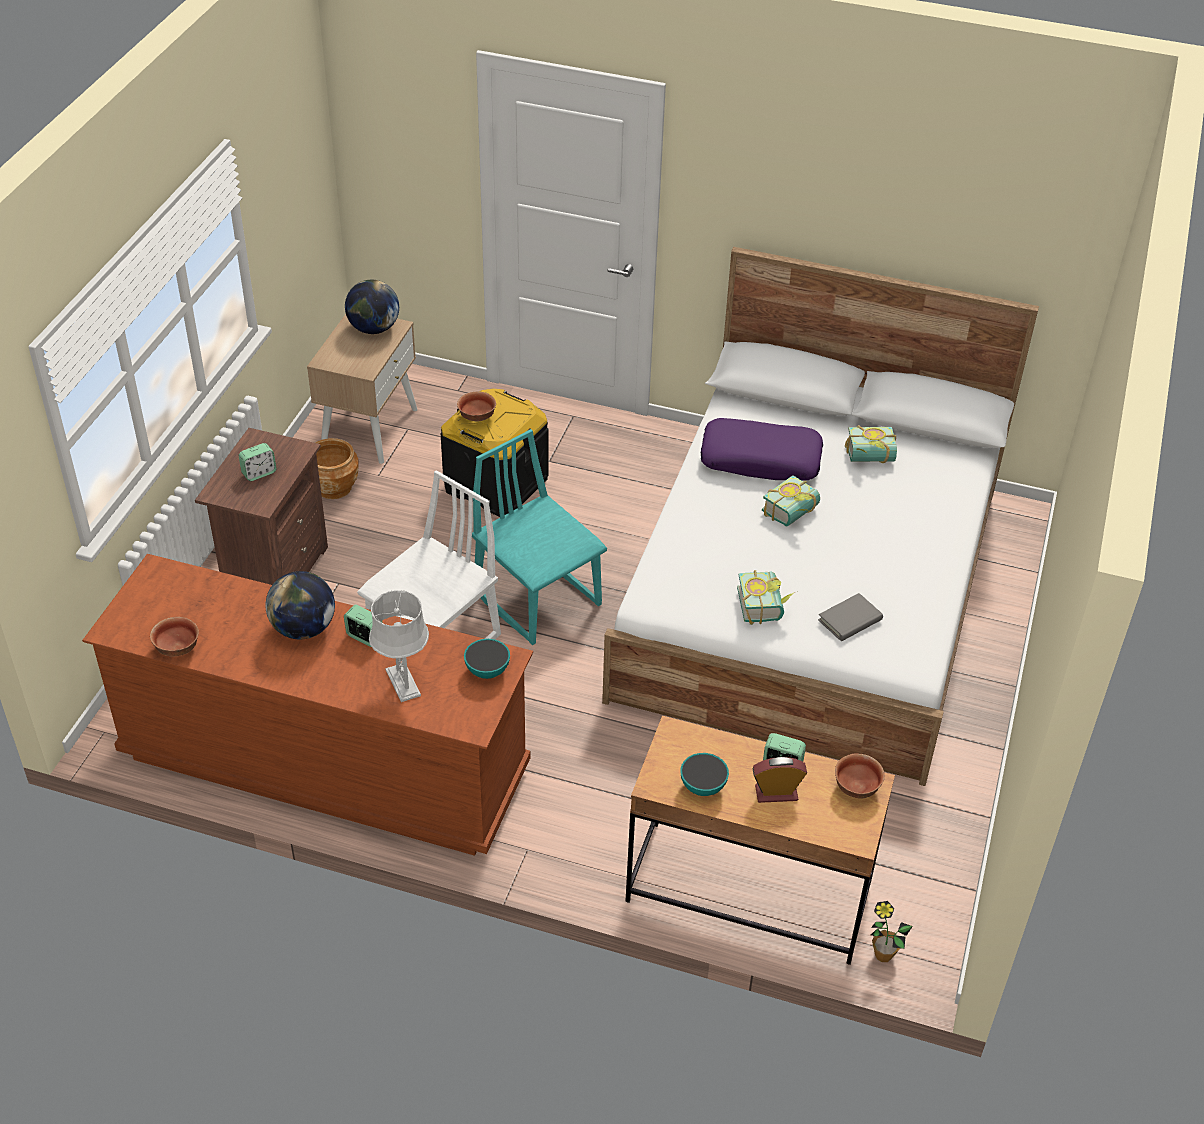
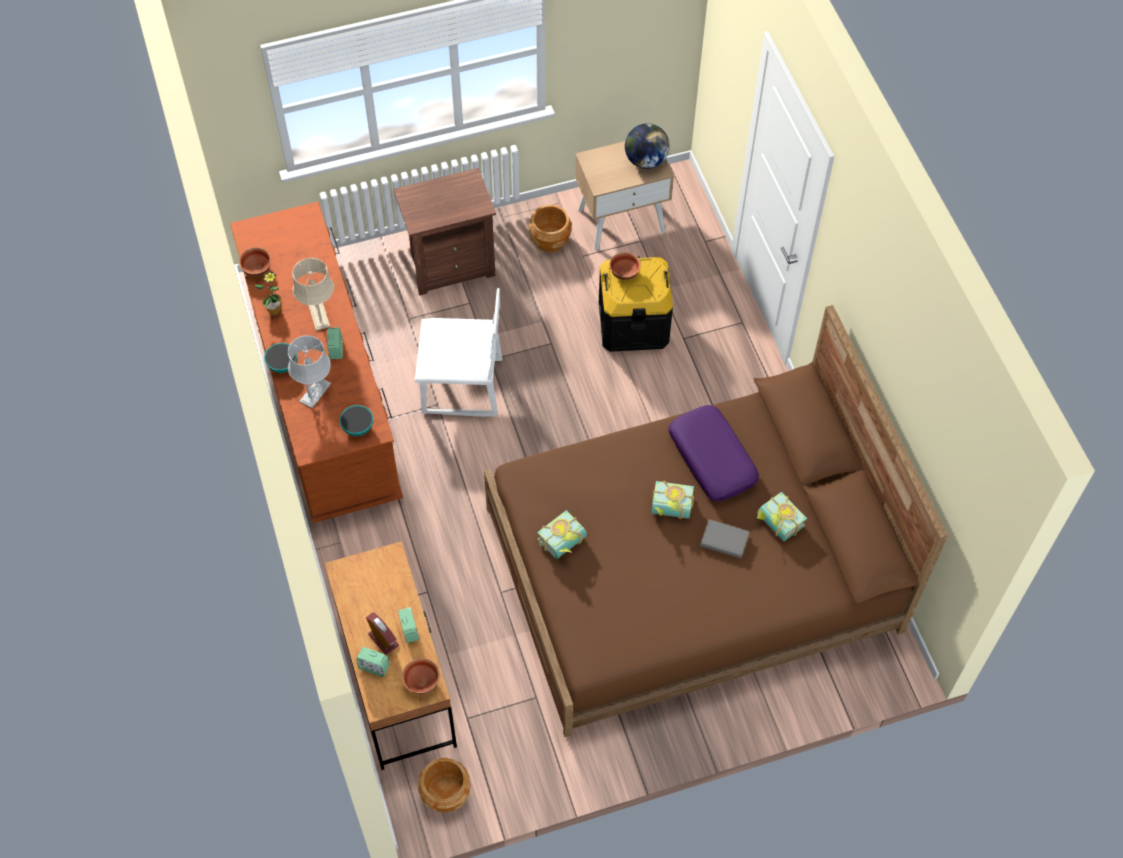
camera: 55 degrees right, 15 degrees up
alarm clock [239,443,276,481] -> alarm clock moved to [357,647,389,677]
globe [265,571,335,640] -> beige table lamp [292,258,334,331]
turquoise chair [472,429,607,645] -> none
white bed [602,247,1039,786] -> brown bed [484,305,948,737]
bowl [680,753,729,796] -> bowl moved to [264,343,297,373]
grey book [818,593,883,641] -> grey book moved to [700,519,750,558]
potted plant [871,901,913,962] -> potted plant moved to [254,271,282,316]
none -> brown planter [418,758,471,812]

